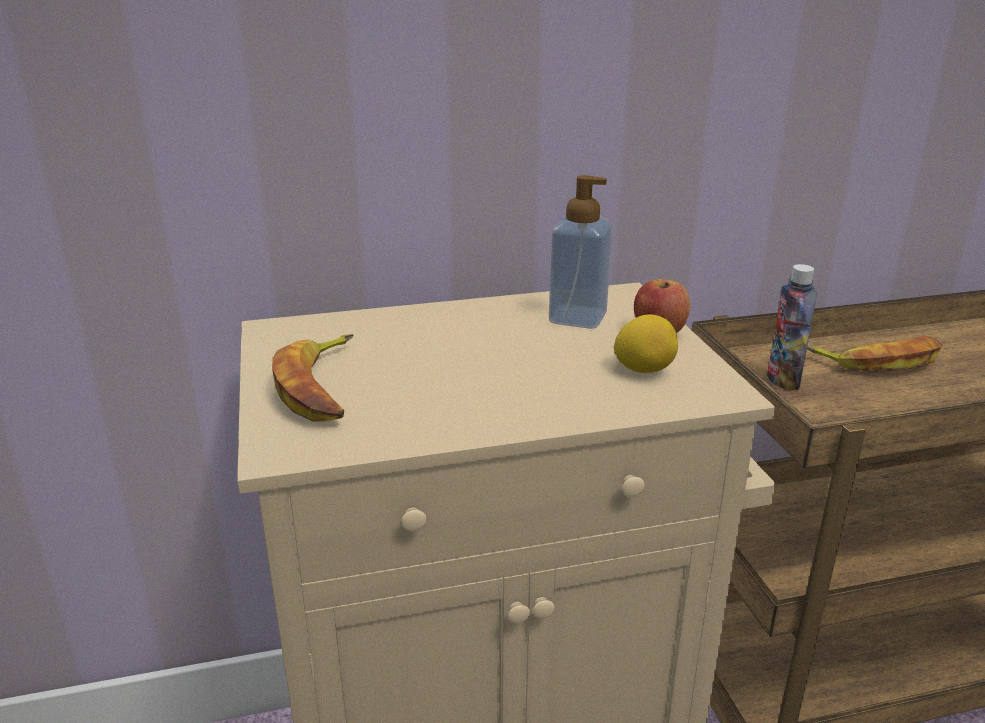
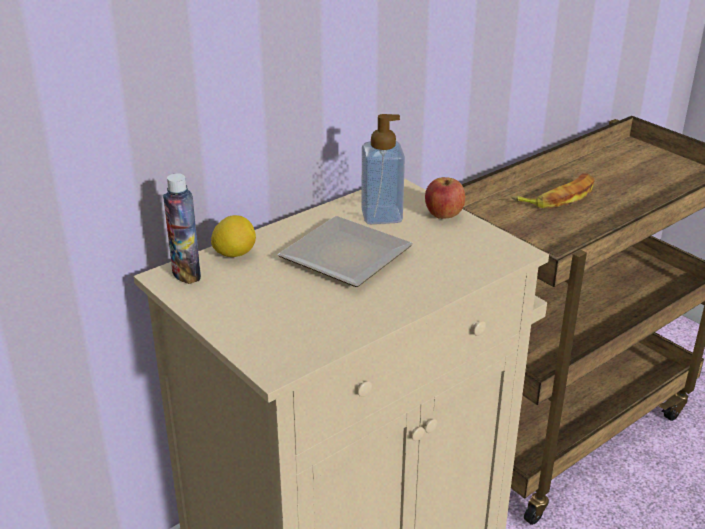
camera: 25 degrees left, 5 degrees up
banana [272,334,353,421] -> none
lemon [614,314,678,373] -> lemon moved to [211,215,256,257]
bottle [767,264,817,390] -> bottle moved to [163,173,201,284]
none -> plate [278,216,413,287]

